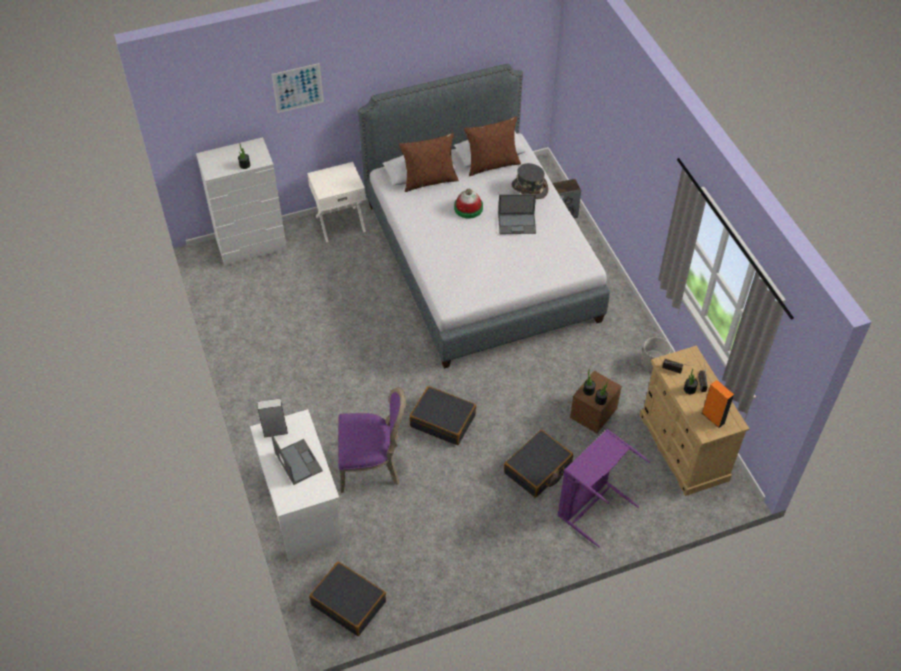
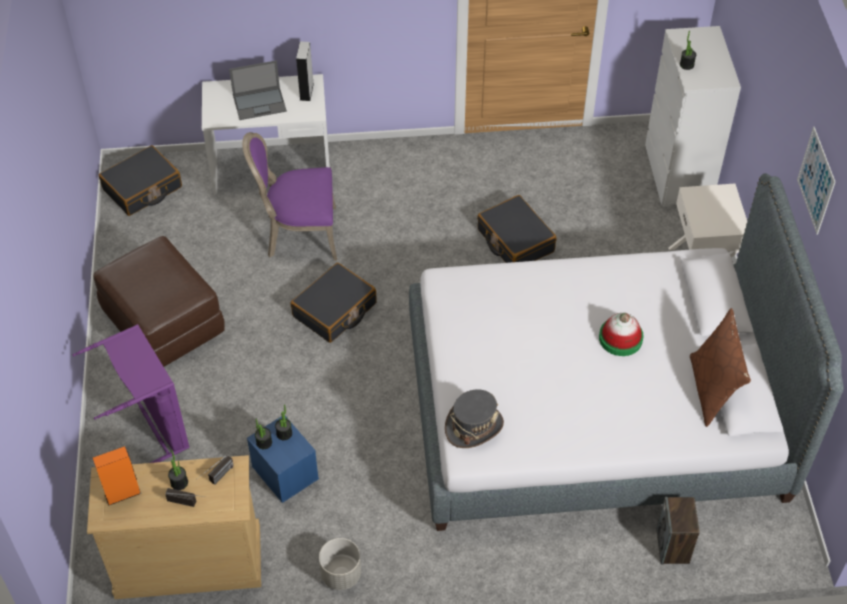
camera: 105 degrees right, 0 degrees up
picture [271,63,324,113] -> picture moved to [797,126,835,234]
purple chair [338,387,406,493] -> purple chair turned 75 degrees clockwise [242,132,337,261]
brown pillow [399,133,459,192] -> none
laptop [498,194,536,234] -> none
black suitcase [504,430,573,498] -> black suitcase moved to [477,195,556,263]
grey hat [512,163,548,199] -> grey hat moved to [445,389,504,448]
brown storage box [570,371,622,433] -> blue storage box [247,416,319,503]
none -> brown ottoman [94,236,225,367]

